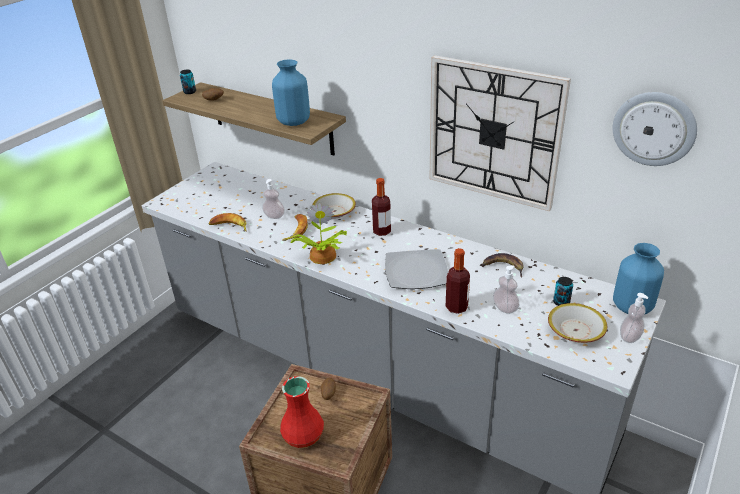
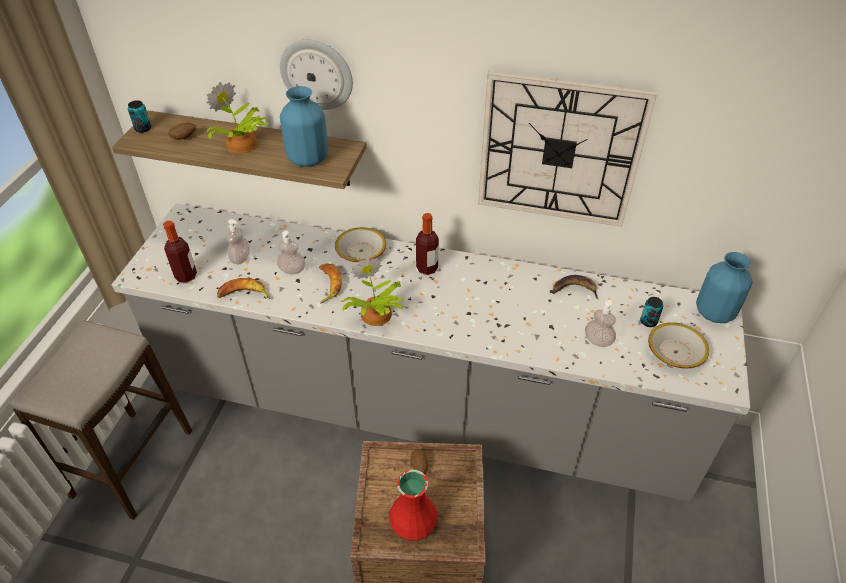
camera: 20 degrees left, 10 degrees up
plate [385,249,448,289] -> none
bottle [446,248,470,314] -> bottle moved to [163,221,197,282]
wall clock [613,92,697,166] -> wall clock moved to [280,40,353,110]
soap dispenser [620,293,648,343] -> soap dispenser moved to [227,219,250,264]
none -> stool [10,320,192,520]
none -> potted plant [205,82,270,154]

